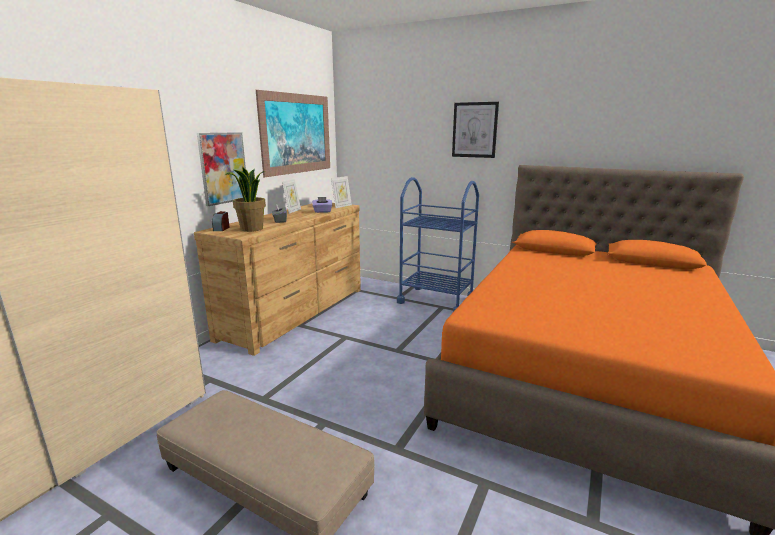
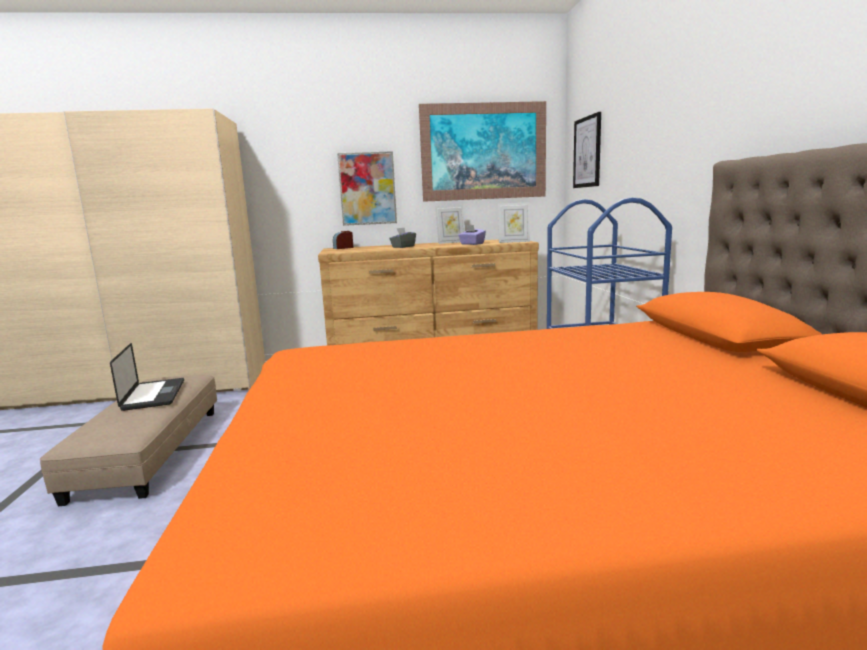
camera: 55 degrees right, 5 degrees down
potted plant [225,167,266,232] -> none
picture [452,102,499,158] -> picture moved to [573,112,601,188]
none -> laptop [110,343,184,411]

